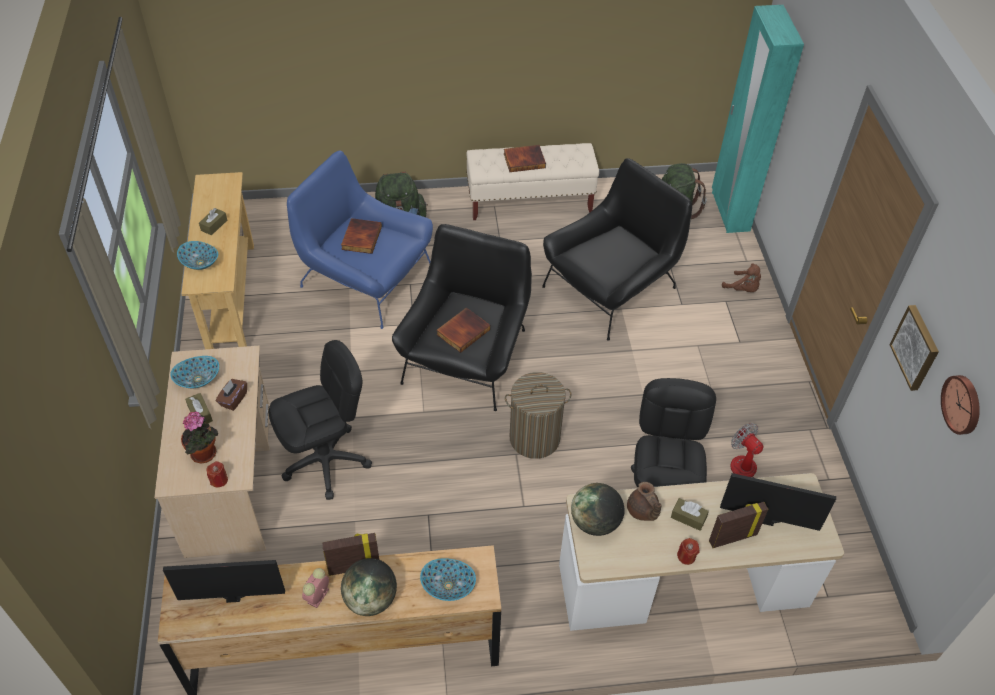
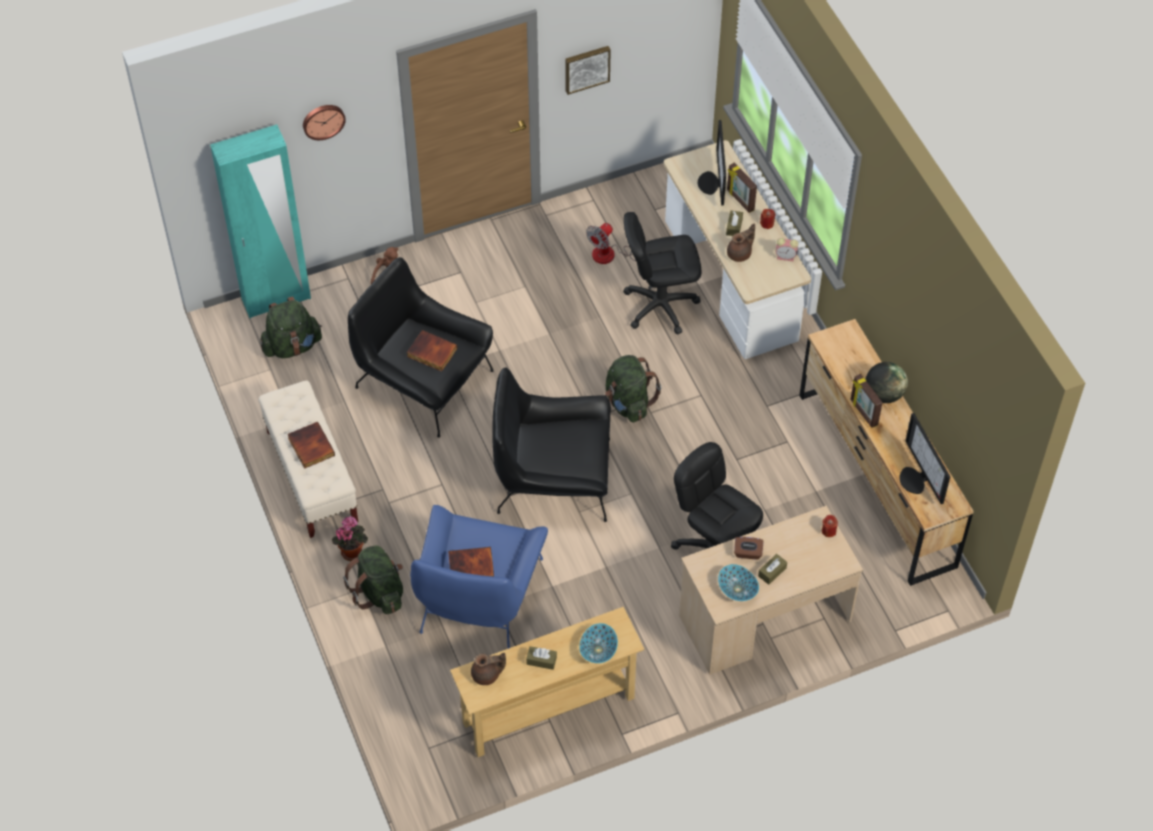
camera: 105 degrees left, 5 degrees up
potted plant [181,412,218,464] -> potted plant moved to [332,516,368,561]
alarm clock [302,568,329,608] -> alarm clock moved to [776,238,798,261]
bowl [420,558,476,601] -> none
book [436,308,490,353] -> book moved to [407,330,458,372]
laundry basket [505,372,572,459] -> green backpack [605,355,661,423]
globe [571,483,625,536] -> none
wall clock [941,375,980,435] -> wall clock moved to [303,105,346,140]
none -> brown teapot [471,653,506,685]

